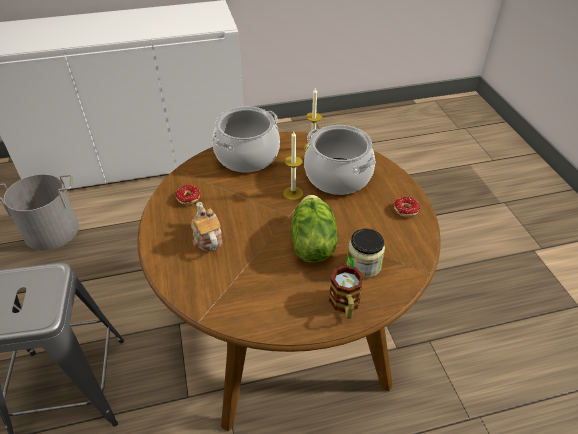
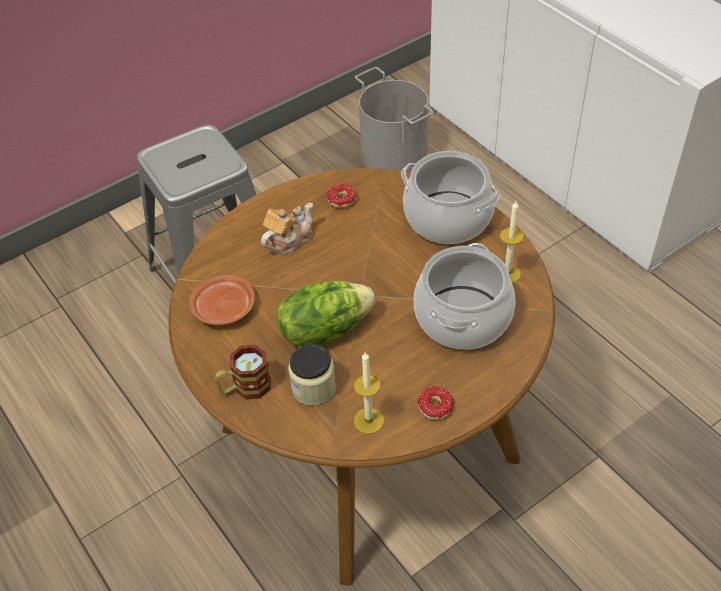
camera: 70 degrees right, 5 degrees up
candle [283,131,303,200] -> candle moved to [354,352,384,434]
none -> brown plate [189,275,255,325]

